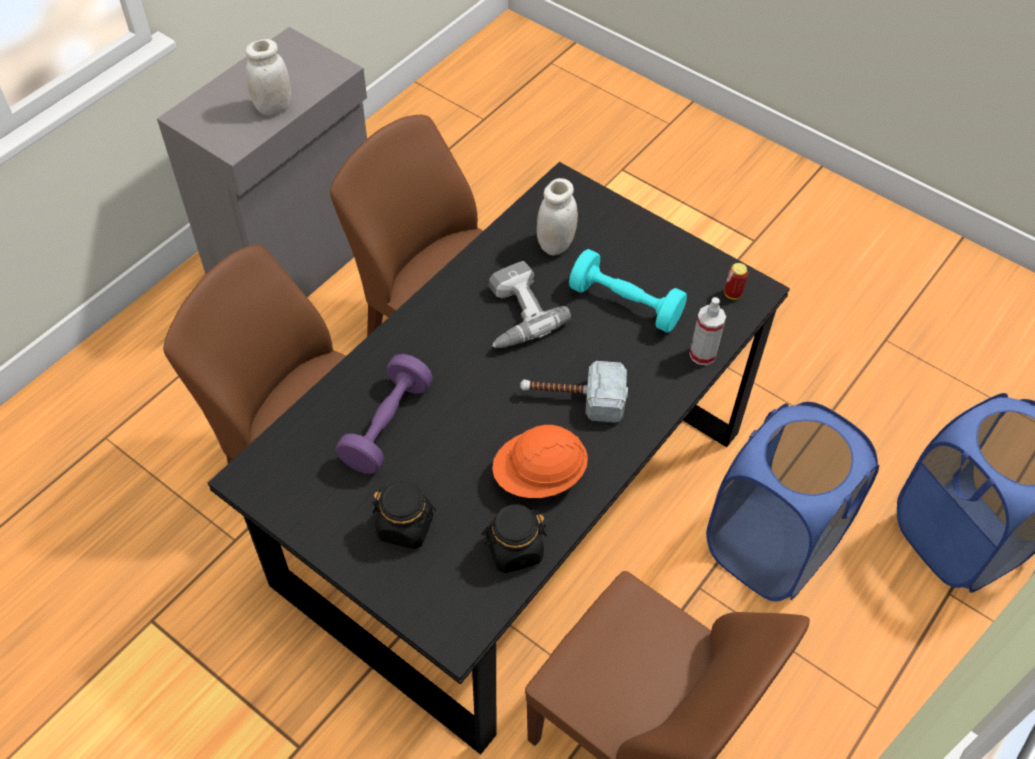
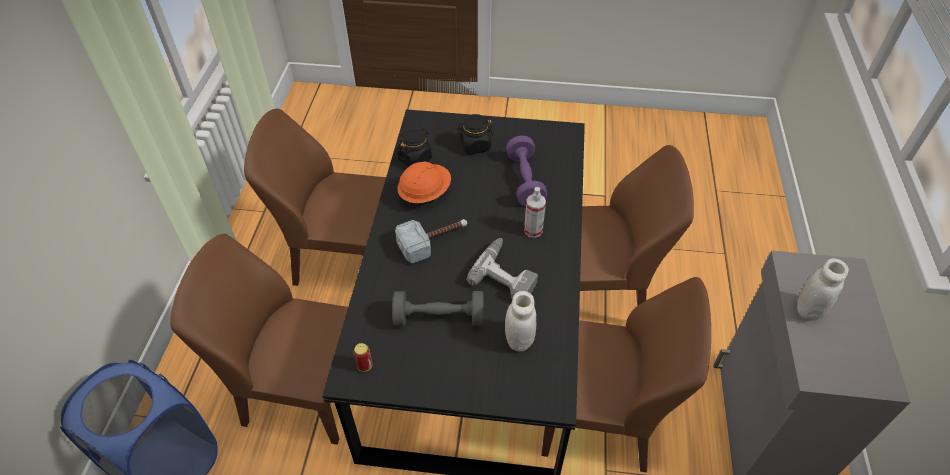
camera: 150 degrees right, 5 degrees down
turquoise dumbbell [569,249,687,333] -> grey dumbbell [392,291,484,326]
spray bottle [689,297,726,365] -> spray bottle moved to [524,187,546,238]
blue laundry basket [706,402,879,601] -> brown chair [170,234,348,445]

